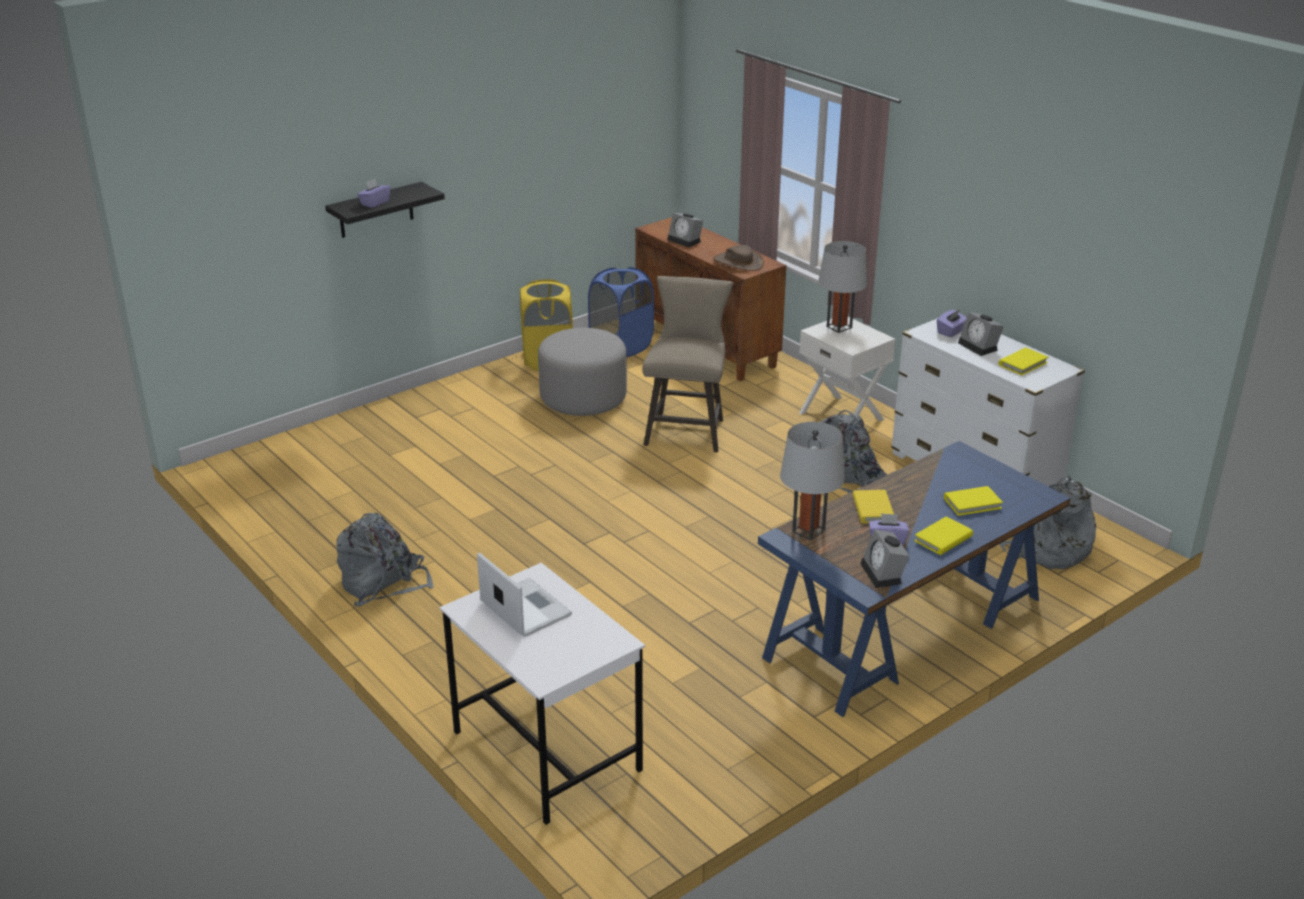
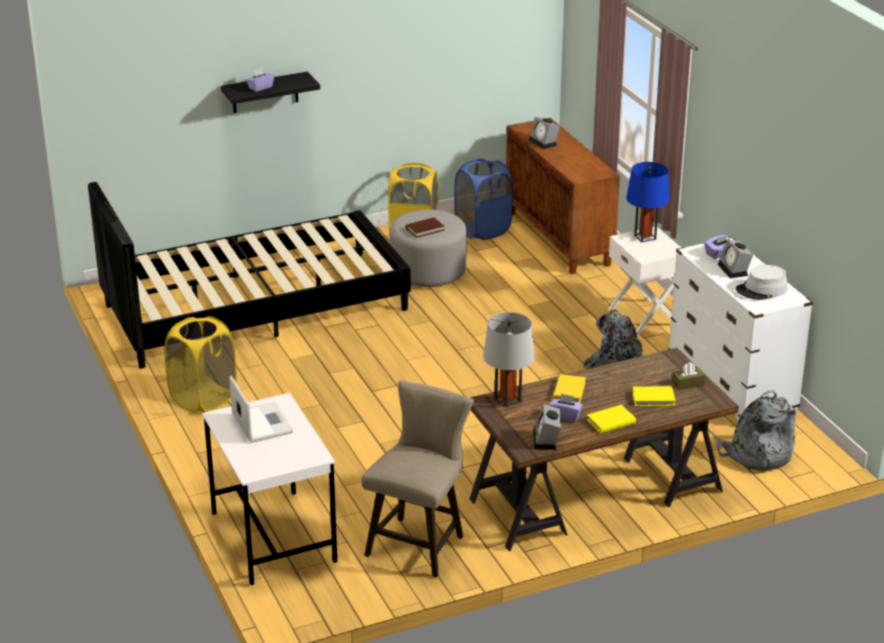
camera: 15 degrees right, 0 degrees up
grey backpack [336,513,434,607] -> yellow laundry basket [164,316,237,413]
beige stool [643,276,733,452] -> beige stool moved to [362,380,474,578]
brown hat [713,245,764,271] -> none
blue desk [758,441,1071,717] -> brown desk [469,348,739,551]
grey table lamp [818,241,867,333] -> blue table lamp [626,162,670,242]
yellow book [999,348,1049,375] -> grey hat [736,265,788,300]
none -> black bed [88,182,411,369]
none -> brown book [406,217,444,238]
none -> brown tissue box [672,362,705,390]

